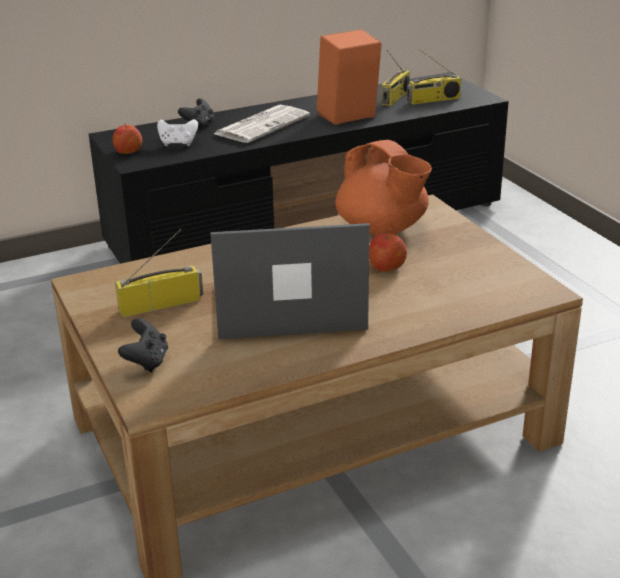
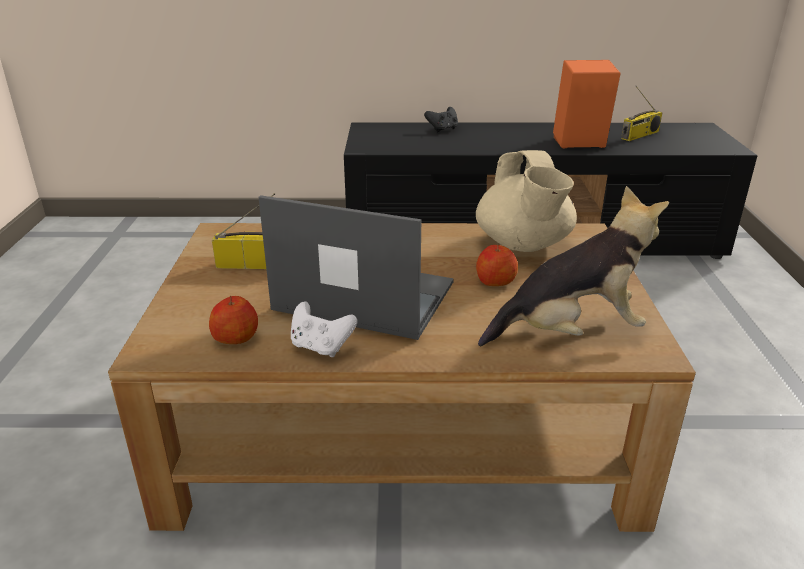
camera: 25 degrees right, 0 degrees up
apple [112,124,142,154] -> apple moved to [209,296,258,344]
black game controller [118,318,168,372] -> none
white game controller [157,119,198,146] -> white game controller moved to [291,301,357,357]
newspaper [214,105,310,143] -> none
orange teapot [335,140,432,236] -> beige teapot [476,150,577,252]
radio [407,49,461,105] -> none
none -> plush toy [478,186,669,346]

